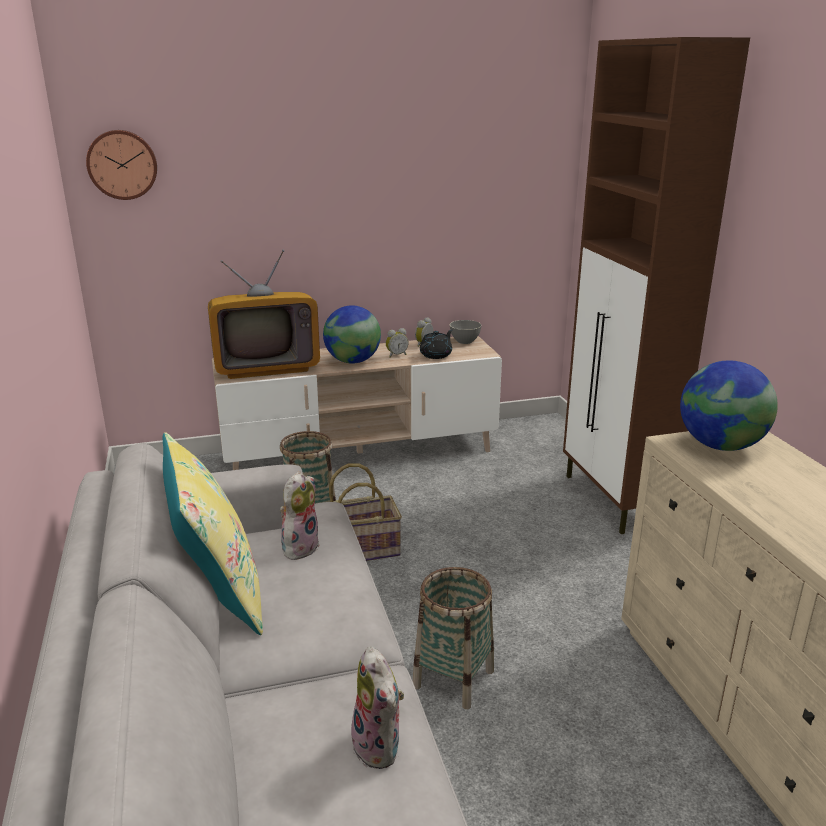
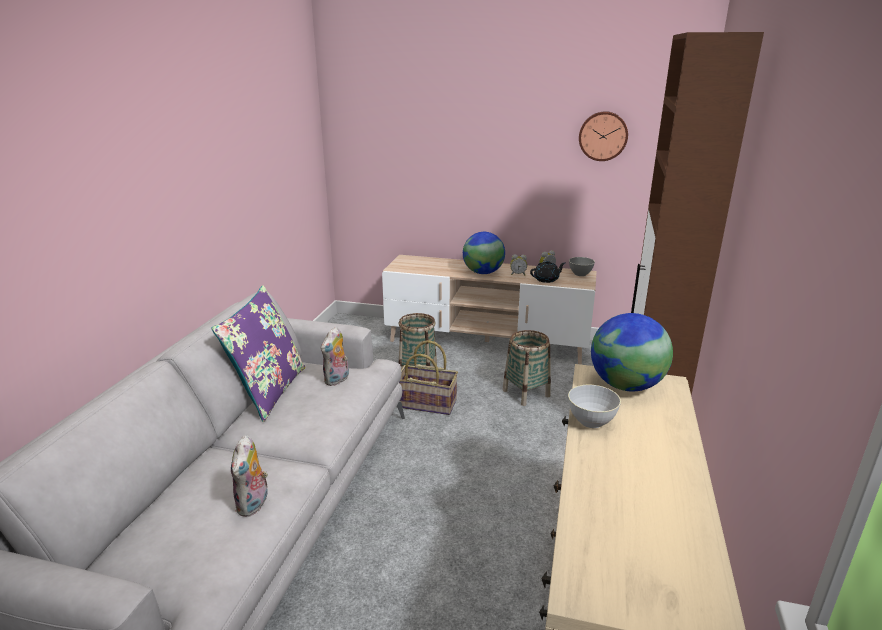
camera: 30 degrees right, 0 degrees up
wall clock [86,130,157,200] -> wall clock moved to [579,111,628,161]
yellow pillow [163,432,263,635] -> purple pillow [211,285,305,422]
television [208,249,320,379] -> none
plush toy [280,471,320,560] -> plush toy turned 150 degrees clockwise [321,326,349,386]
basket [413,567,494,709] -> basket moved to [503,330,551,406]
none -> grey bowl [568,385,621,428]

